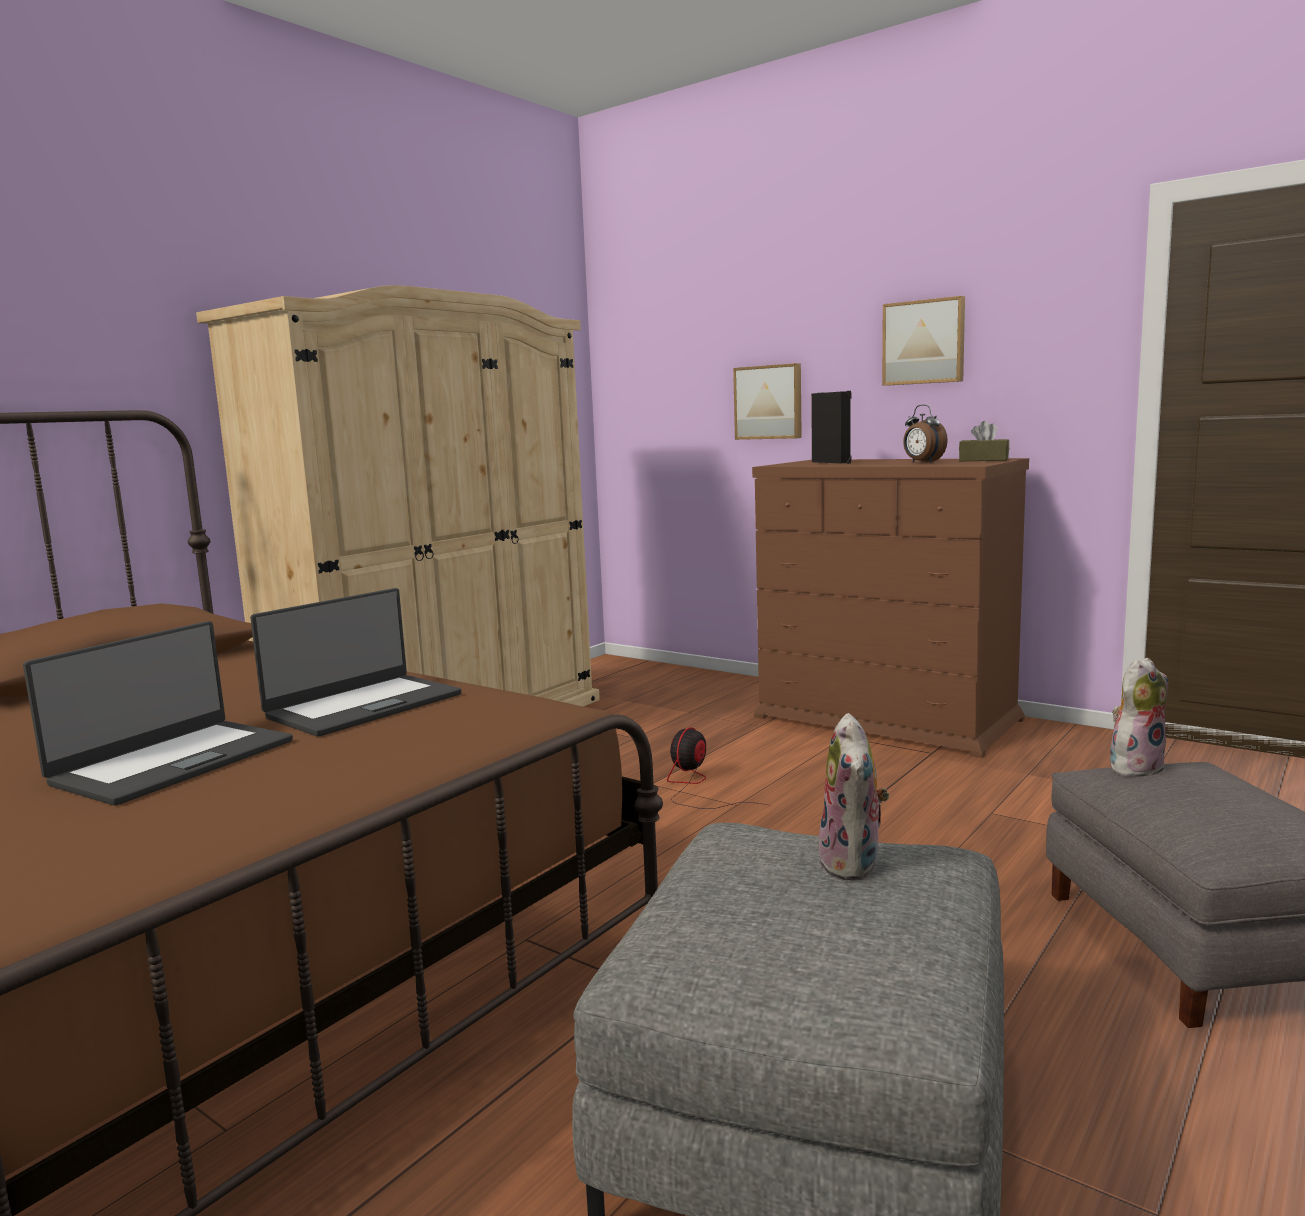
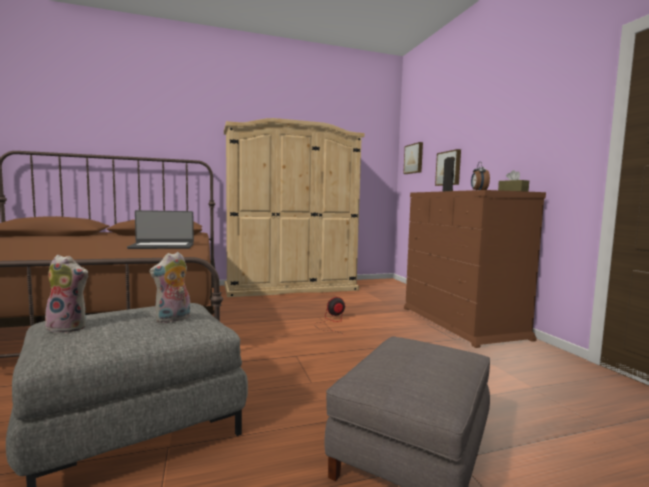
camera: 35 degrees right, 5 degrees down
laptop [23,621,293,806] -> none
picture [882,296,965,386] -> picture moved to [403,142,423,174]
plush toy [1110,658,1168,777] -> plush toy moved to [40,255,89,333]

